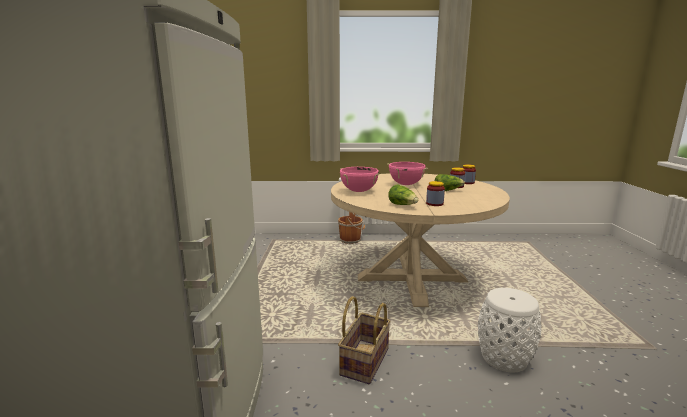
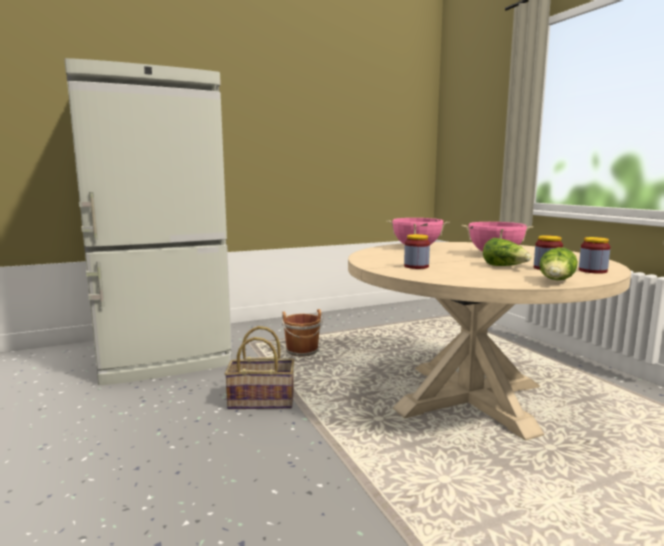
camera: 65 degrees right, 5 degrees down
brown bucket [338,212,365,244] -> brown bucket moved to [282,309,323,357]
lettuce [388,185,419,205] -> lettuce moved to [539,247,578,280]
white stool [478,288,541,372] -> none

